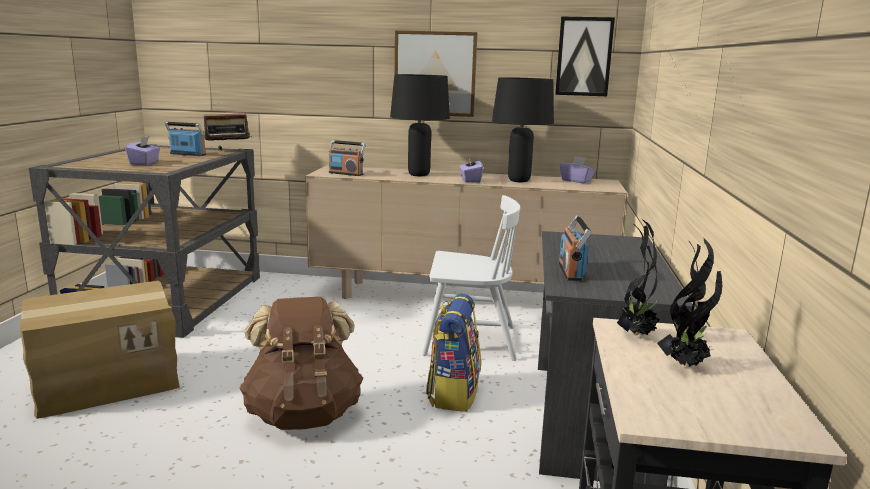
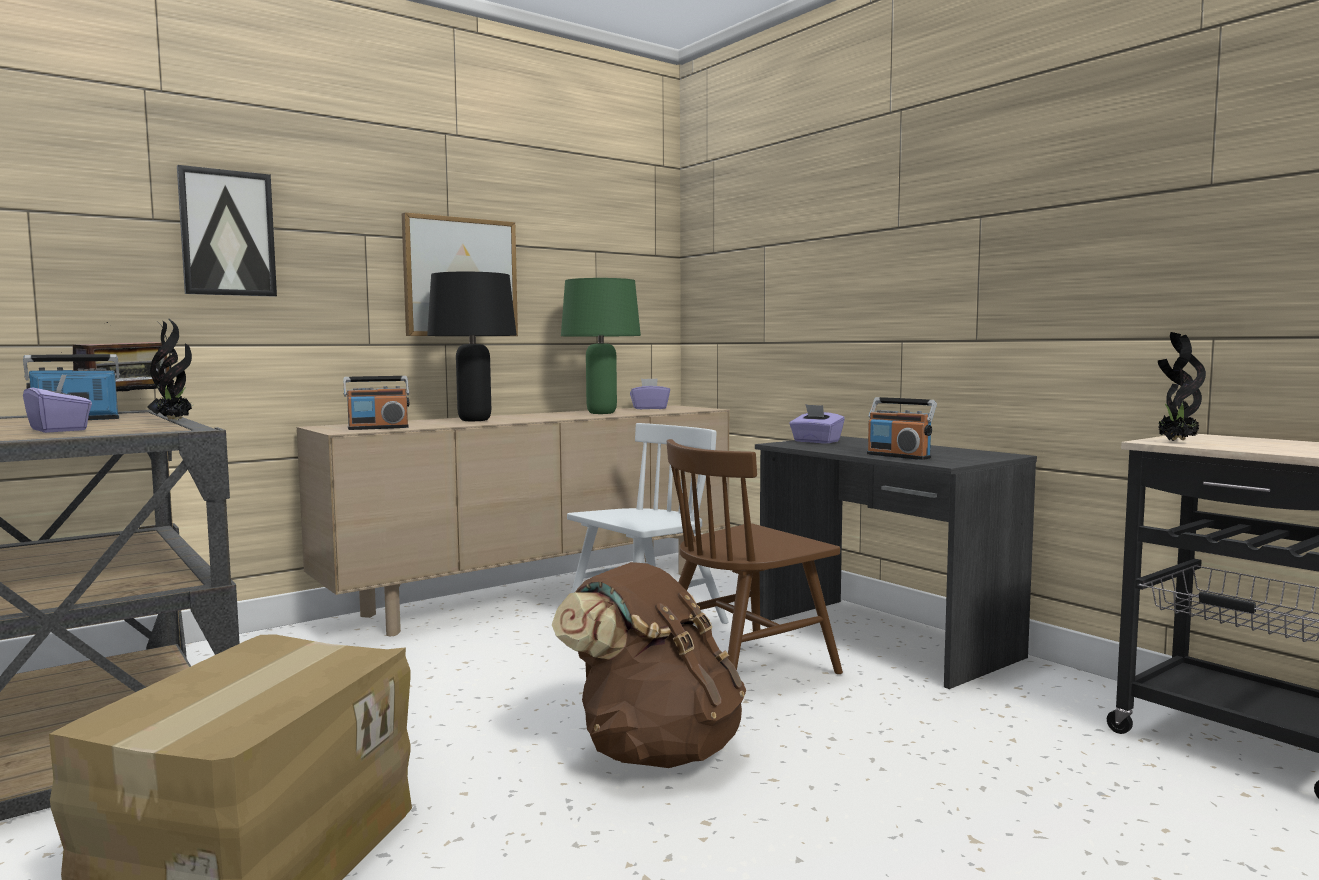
camera: 45 degrees left, 10 degrees down
backpack [426,294,481,412] -> brown chair [667,439,843,674]
purple tissue box [460,157,483,183] -> purple tissue box moved to [789,404,845,443]
black table lamp [492,77,554,182] -> green table lamp [561,278,641,414]
picture [555,16,615,96] -> picture moved to [177,165,277,297]
potted plant [657,237,722,367] -> potted plant moved to [147,318,193,421]

